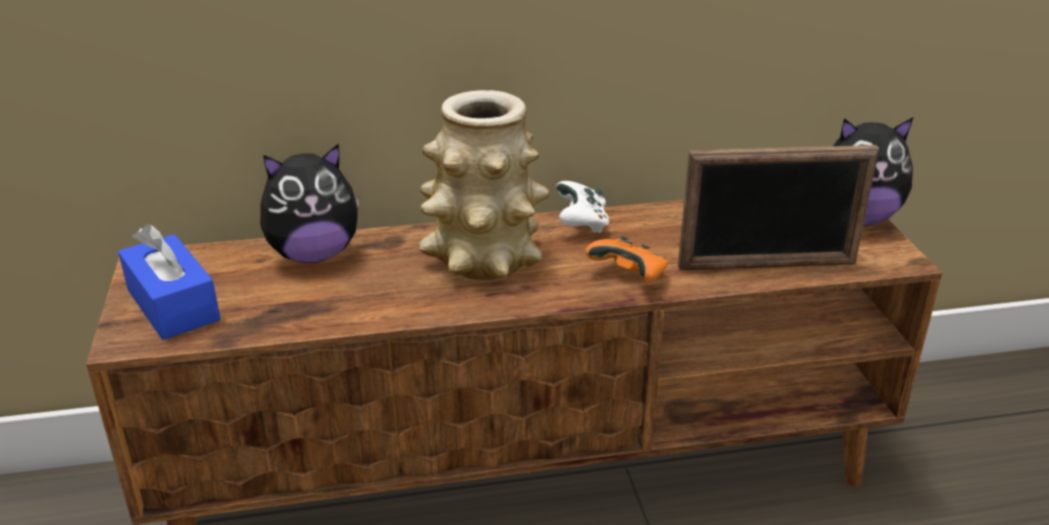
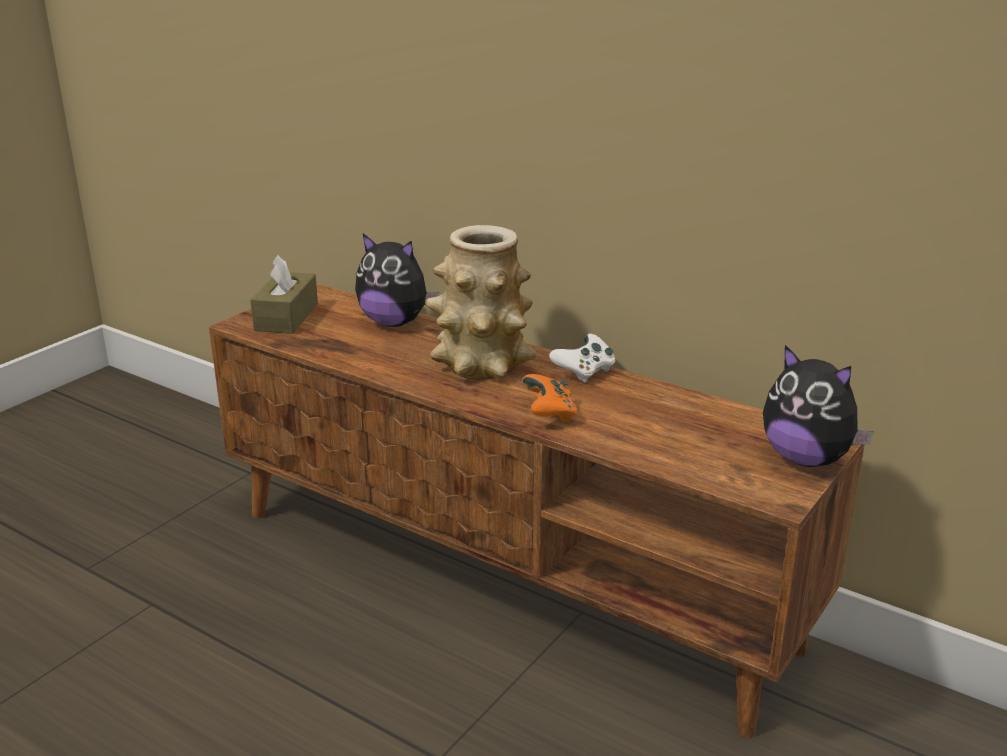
camera: 45 degrees right, 5 degrees down
blue tissue box [118,224,220,340] -> brown tissue box [250,255,318,334]
picture frame [678,145,879,270] -> none

